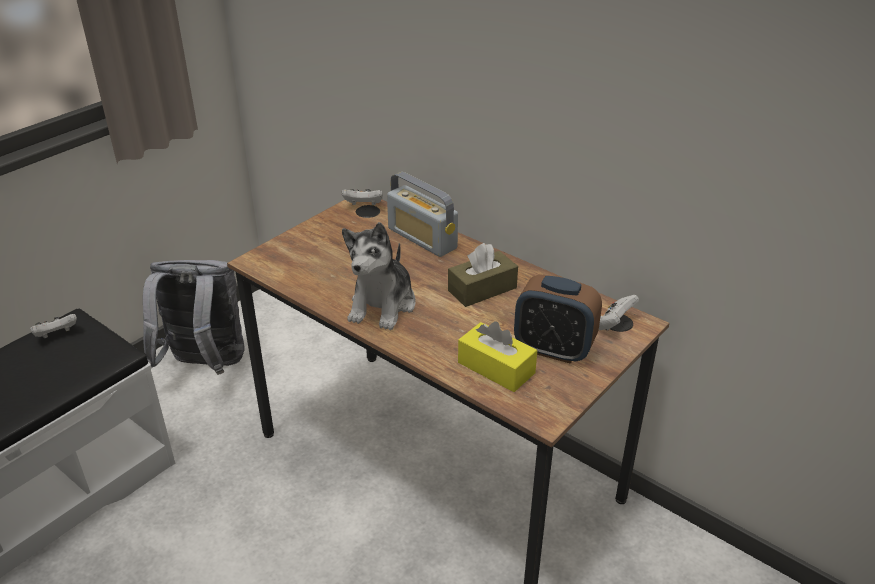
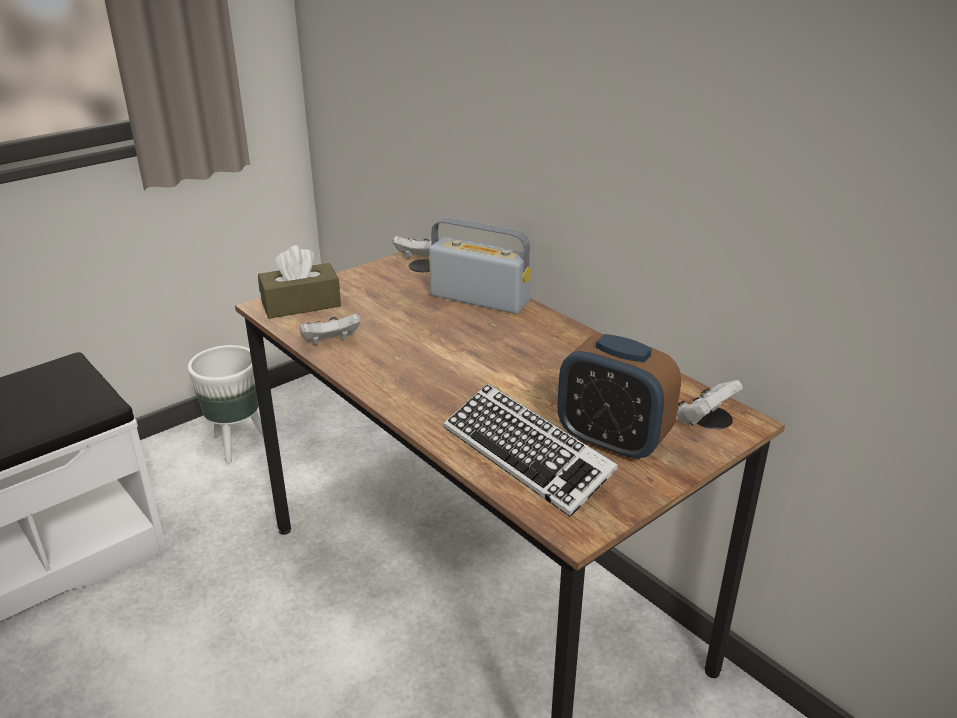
camera: 10 degrees right, 5 degrees down
white game controller [30,314,77,338] -> white game controller moved to [299,314,360,345]
grey backpack [143,260,244,375] -> white planter [188,345,264,464]
plush toy [342,222,416,330] -> none
radio [387,172,458,257] -> radio turned 150 degrees clockwise [429,218,531,314]
brown tissue box [448,243,518,307] -> brown tissue box moved to [258,245,341,319]
yellow tissue box [458,321,537,392] -> keyboard [444,383,618,517]

